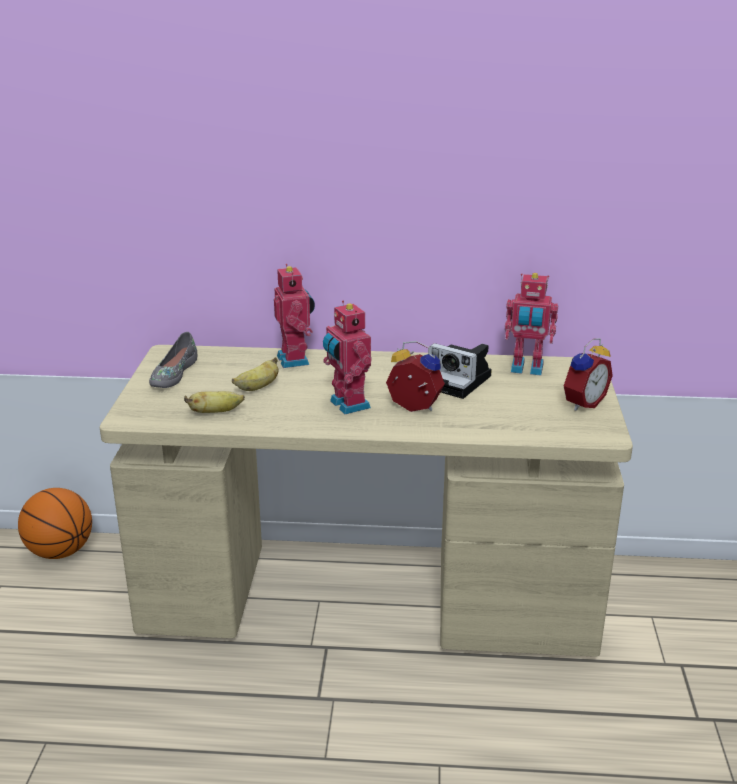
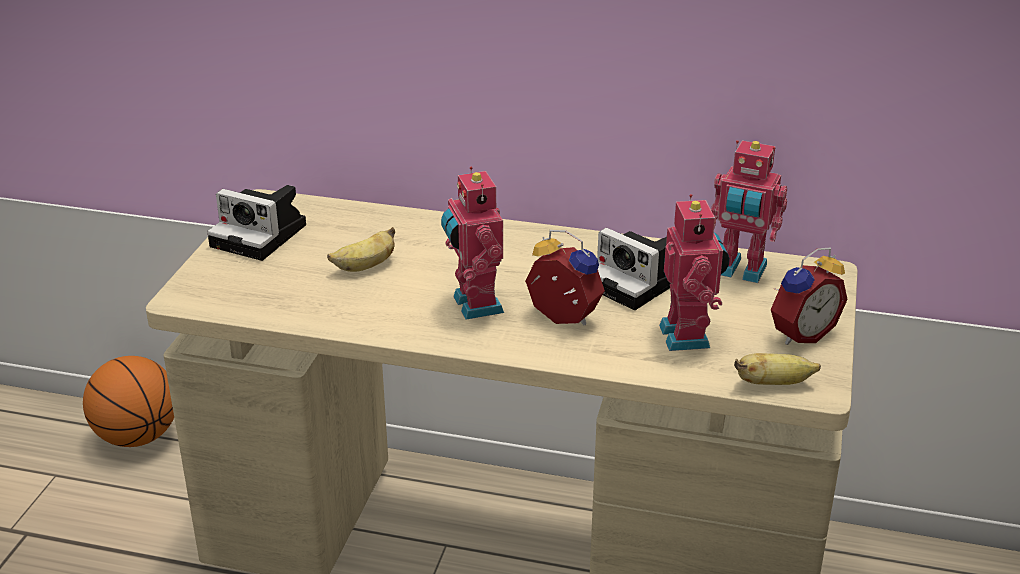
camera: 10 degrees right, 5 degrees up
grey shoe [149,332,197,388] -> camera [207,185,306,261]
banana [184,391,245,413] -> banana moved to [734,353,821,385]
toy robot [274,264,315,368] -> toy robot moved to [659,194,730,351]

